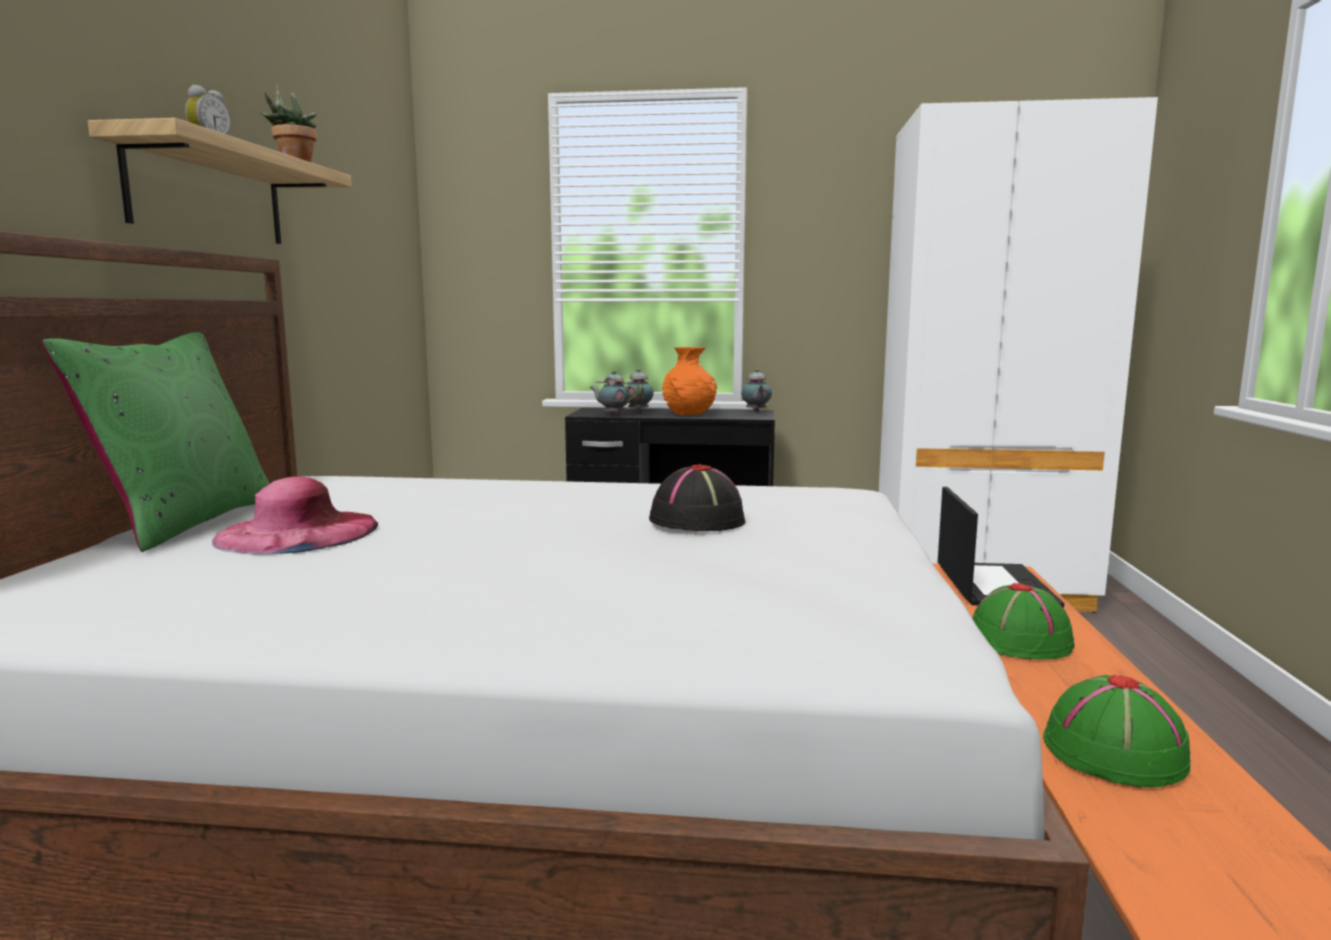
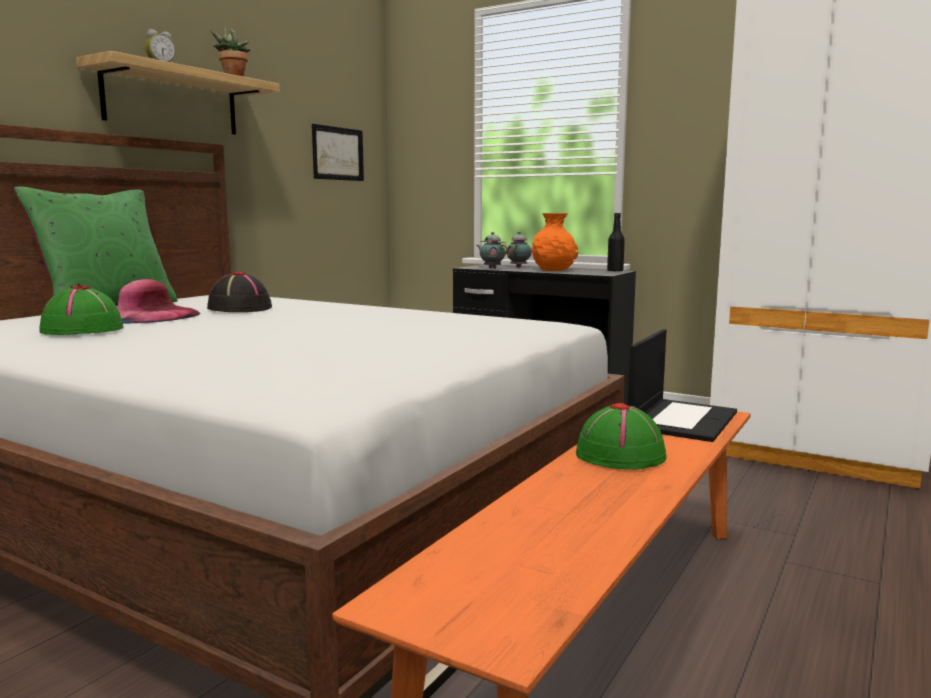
camera: 25 degrees right, 0 degrees up
black hat [649,465,746,531] -> black hat moved to [207,272,272,312]
teapot [741,369,772,412] -> black bottle [607,213,625,272]
green hat [1043,675,1191,787] -> green hat moved to [39,286,124,335]
none -> picture [312,124,364,181]

